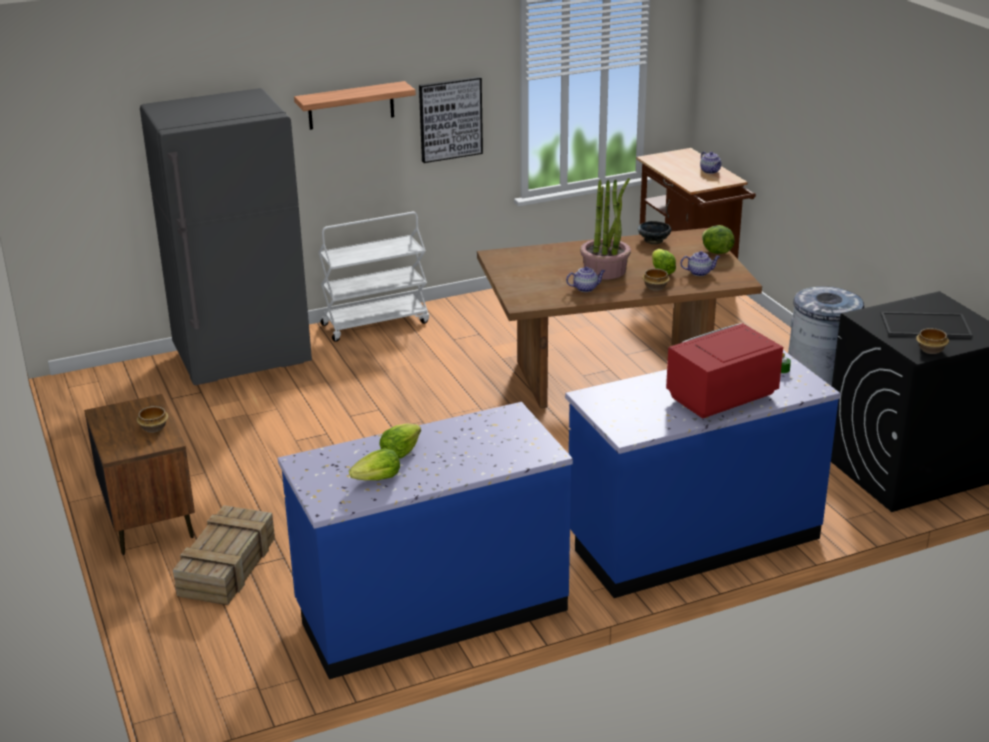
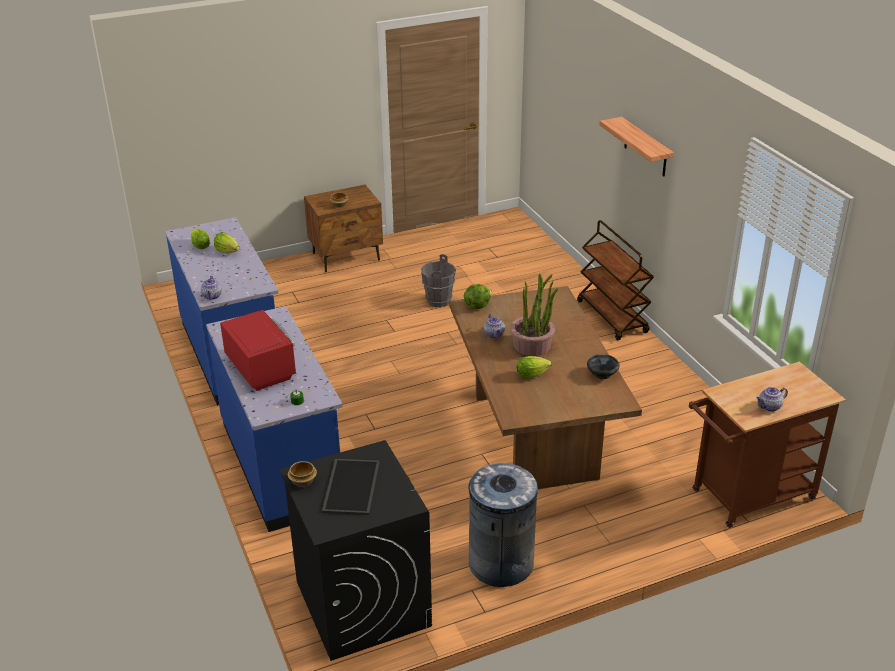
camera: 90 degrees right, 5 degrees up
grey fridge [140,88,312,385] -> none
crate [173,505,275,605] -> none
white cart [318,212,429,342] -> brown cart [577,220,654,341]
picture [419,76,483,163] -> none
bowl [642,268,670,291] -> none
teapot [680,251,720,276] -> teapot moved to [201,276,222,300]
lettuce [702,225,735,254] -> lettuce moved to [464,284,492,309]
none -> grey bucket [421,254,456,307]

